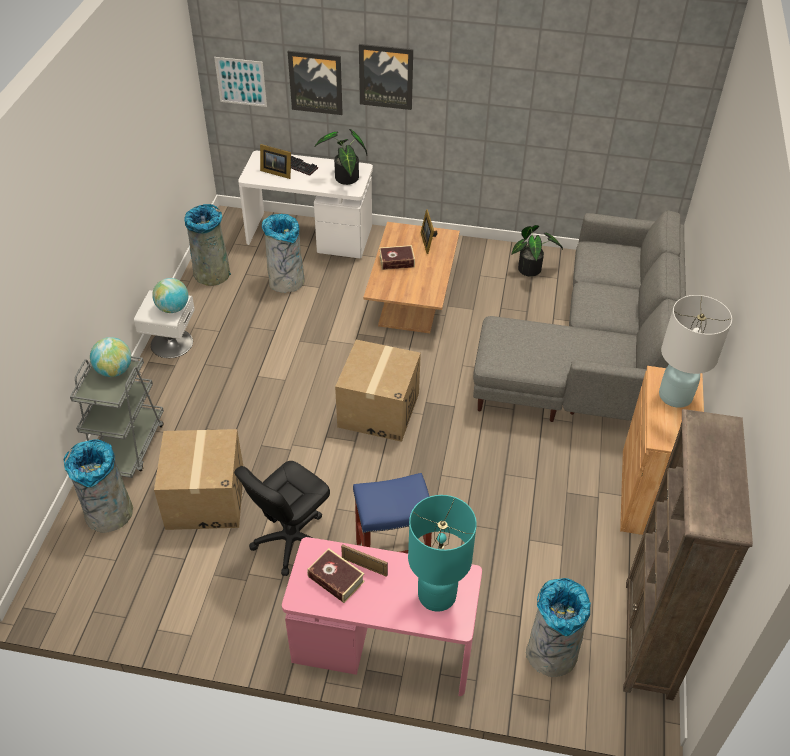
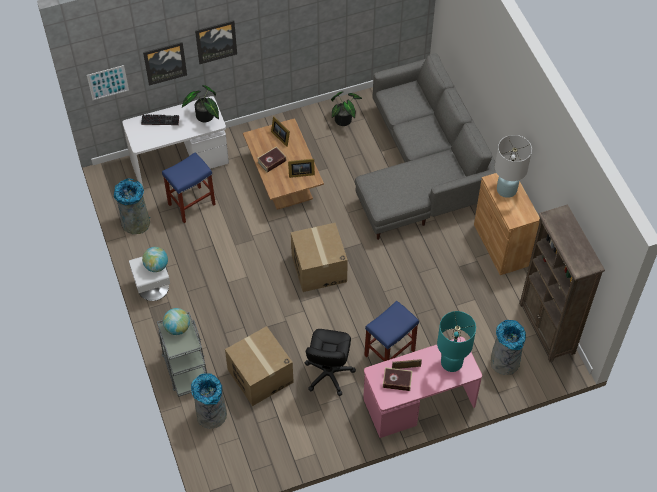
camera: 30 degrees left, 10 degrees up
picture frame [260,144,291,179] -> picture frame moved to [288,159,315,178]
grey trash can [262,214,305,293] -> blue stool [162,152,216,223]

